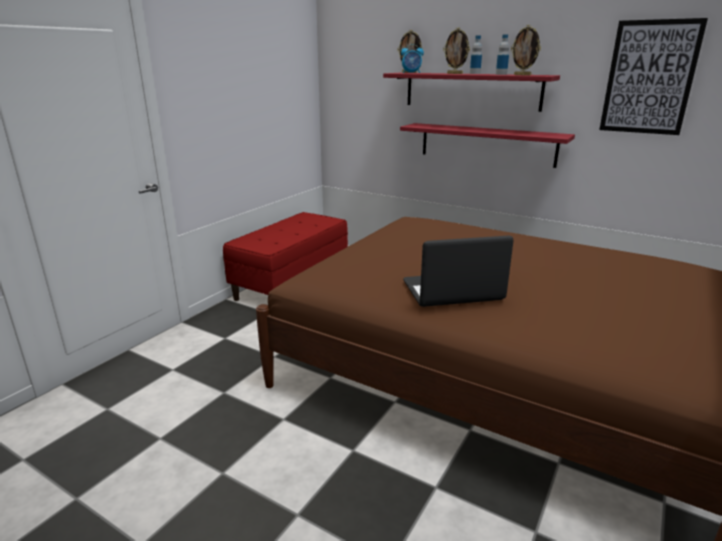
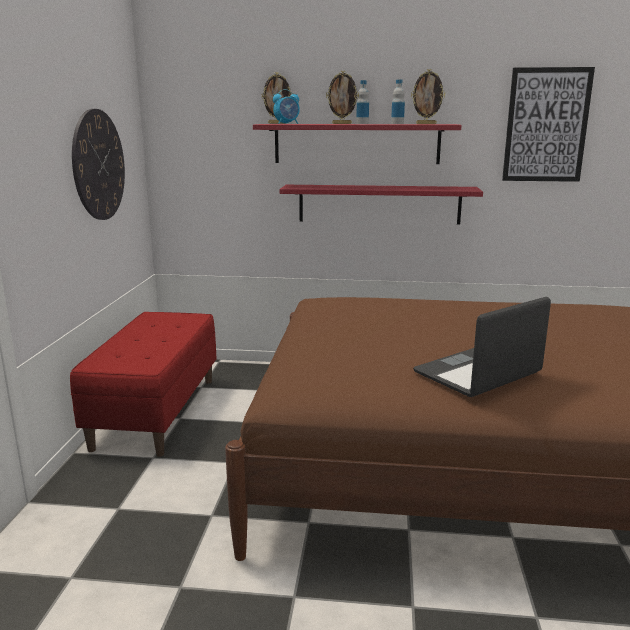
camera: 25 degrees left, 5 degrees down
none -> wall clock [72,109,125,220]

